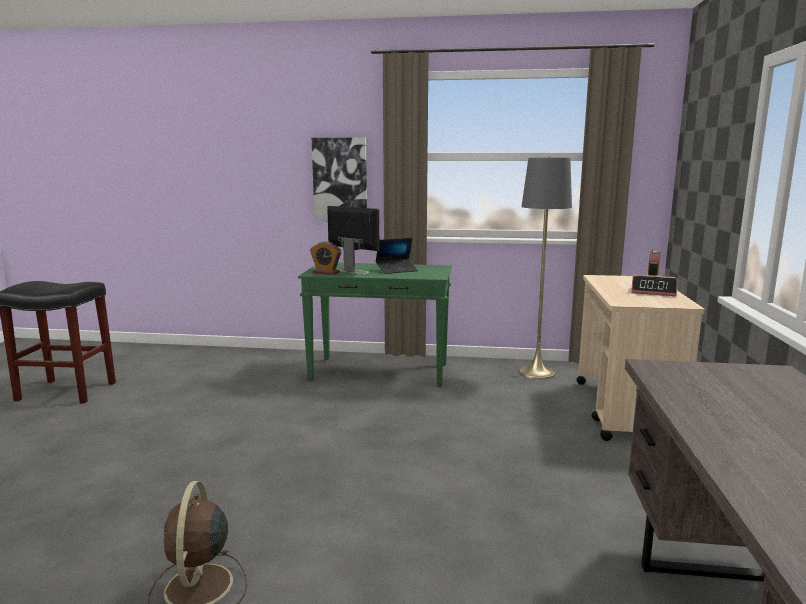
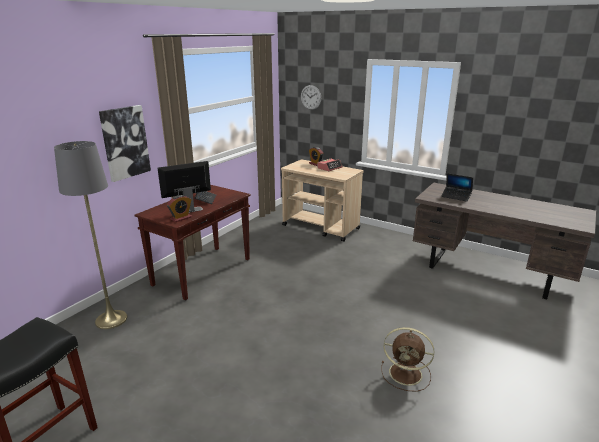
camera: 65 degrees left, 10 degrees up
green console table [298,263,452,387] -> brown console table [135,185,251,300]
grey floor lamp [519,156,572,379] -> grey floor lamp moved to [54,141,127,329]
none -> wall clock [301,85,321,110]
none -> laptop [441,173,473,202]

